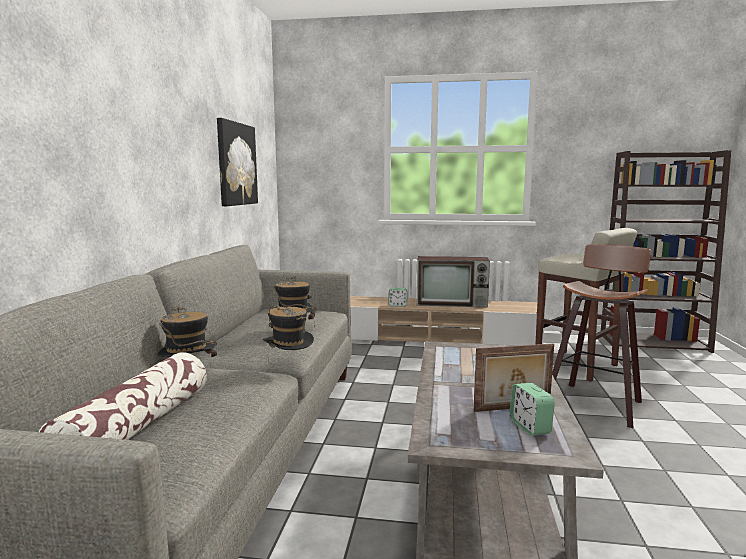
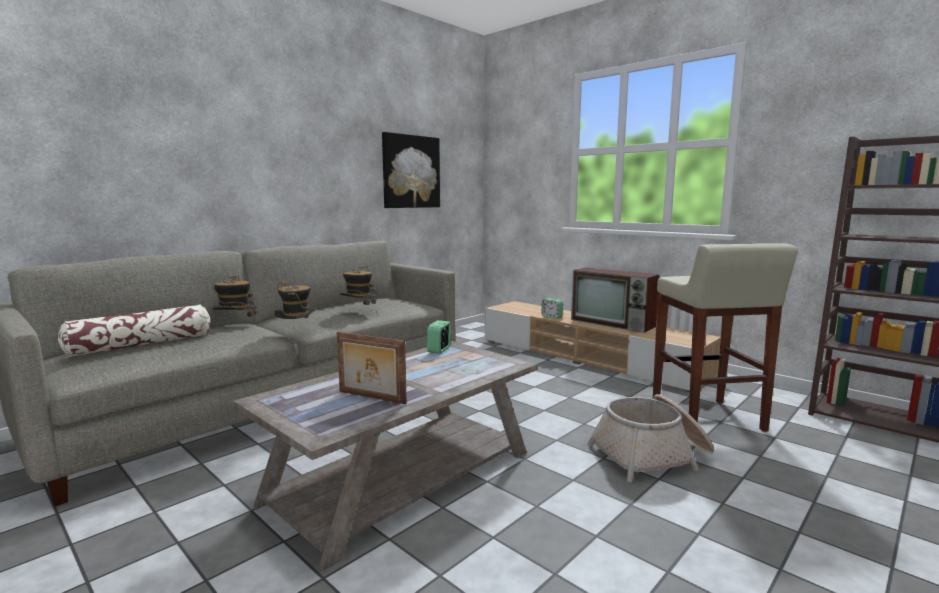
camera: 35 degrees right, 0 degrees up
alarm clock [510,383,555,436] -> alarm clock moved to [427,320,451,354]
stool [552,244,651,428] -> basket [587,394,714,482]

